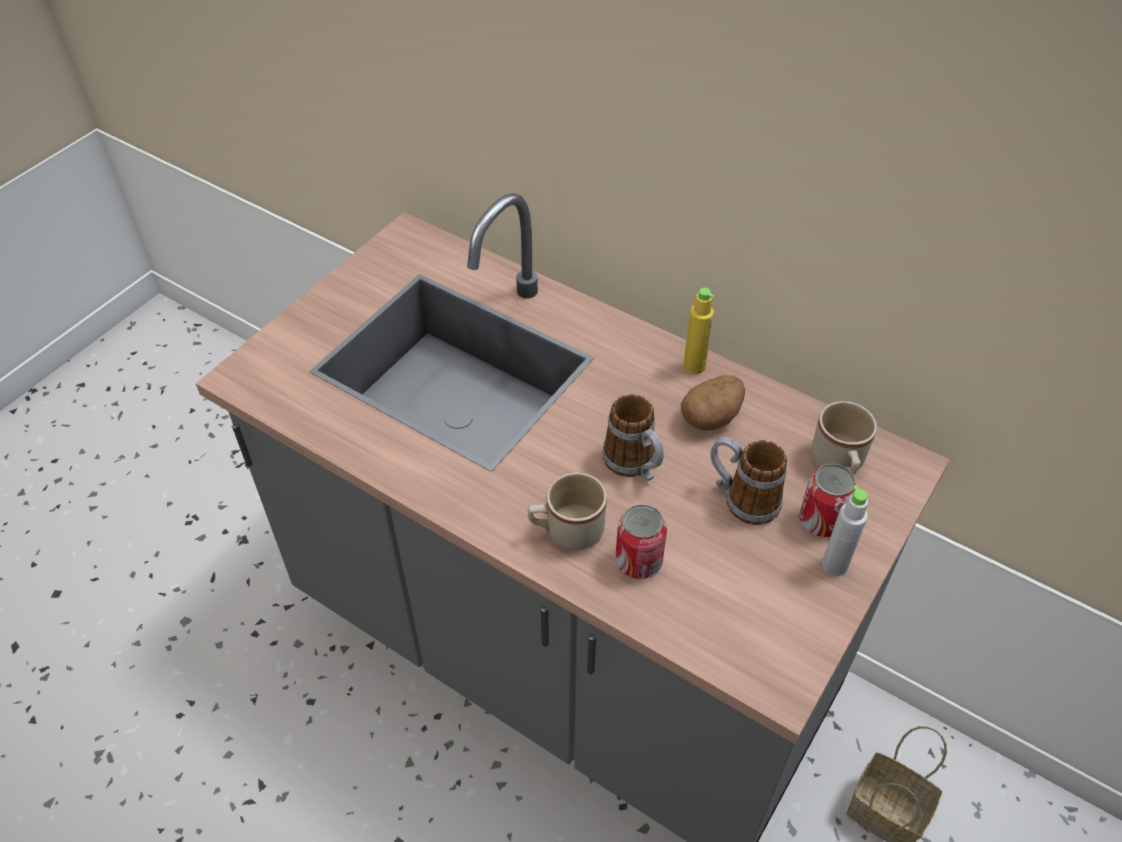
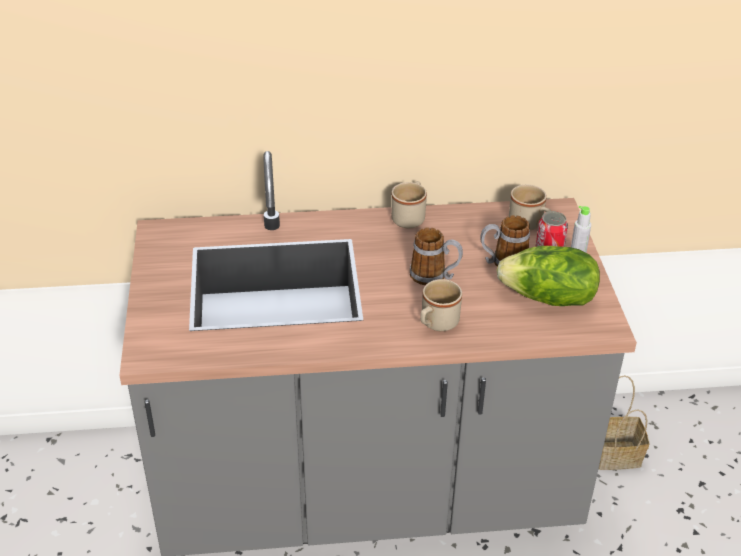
camera: 40 degrees left, 10 degrees down
can [615,504,667,579] -> none
potato [681,375,745,431] -> none
yellow bottle [683,288,714,374] -> beige mug [391,181,427,228]
none -> lettuce [496,246,600,306]

